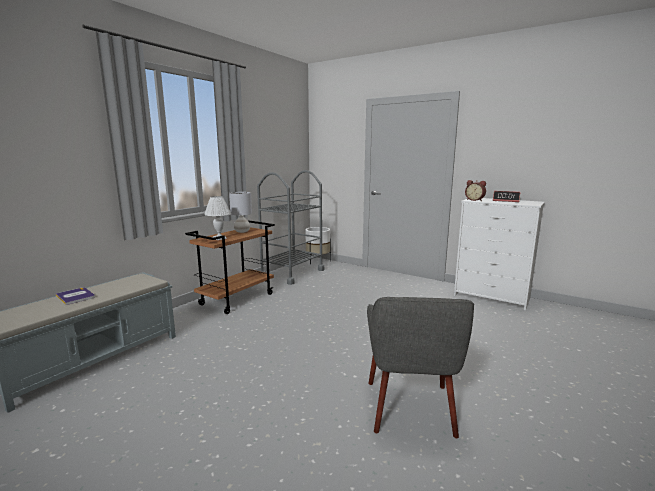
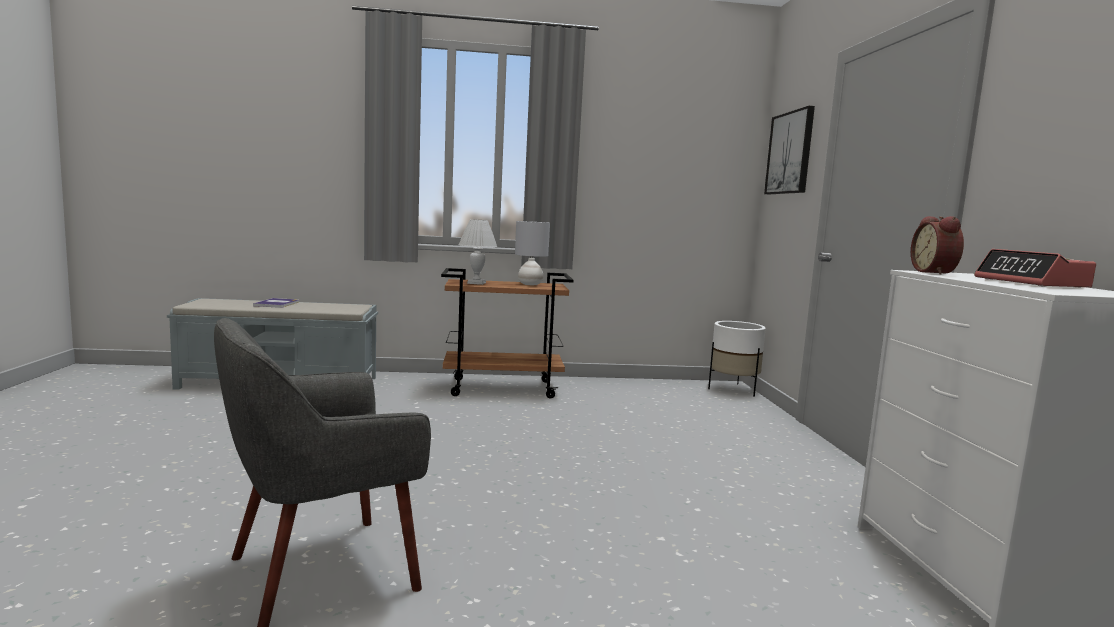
camera: 50 degrees right, 5 degrees down
grey cart [257,170,324,285] -> none
none -> picture [764,106,815,194]

